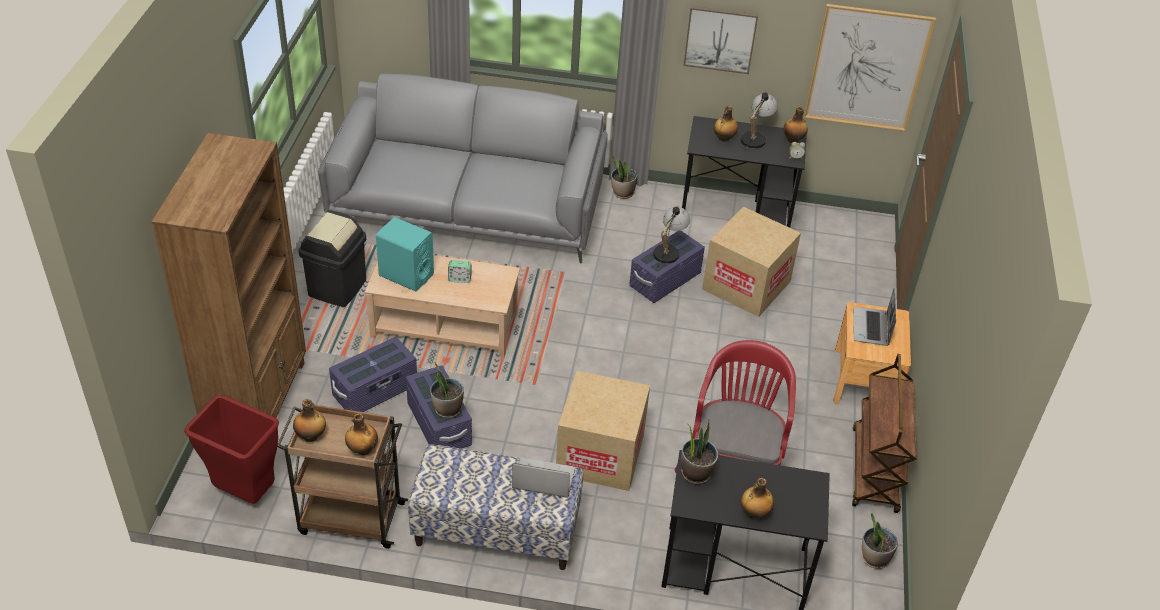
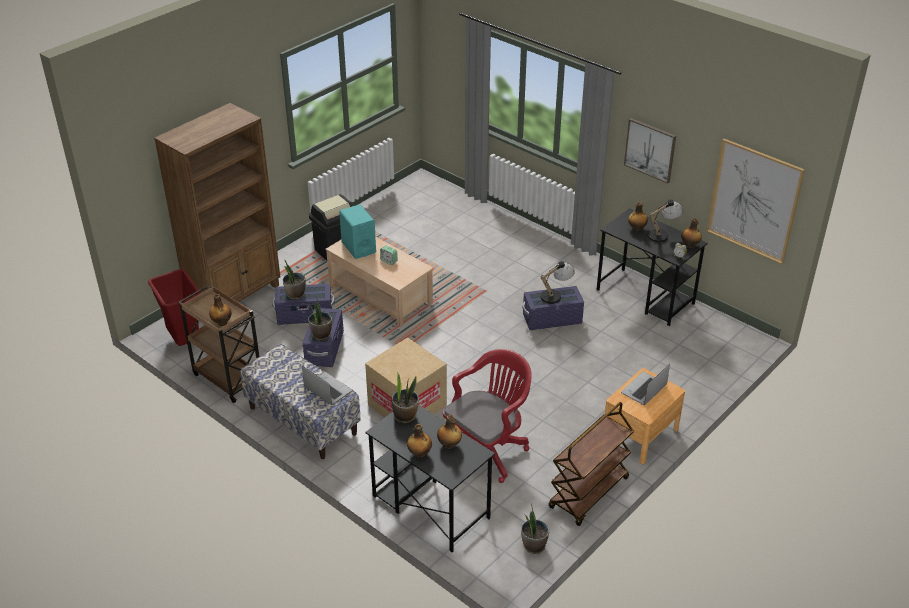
camera: 35 degrees right, 5 degrees down
bottle [293,399,326,442] -> bottle moved to [437,415,462,449]
grey sofa [318,74,608,264] -> none
potted plant [611,156,637,199] -> potted plant moved to [283,259,306,300]
cardboard box [702,207,801,317] -> none

